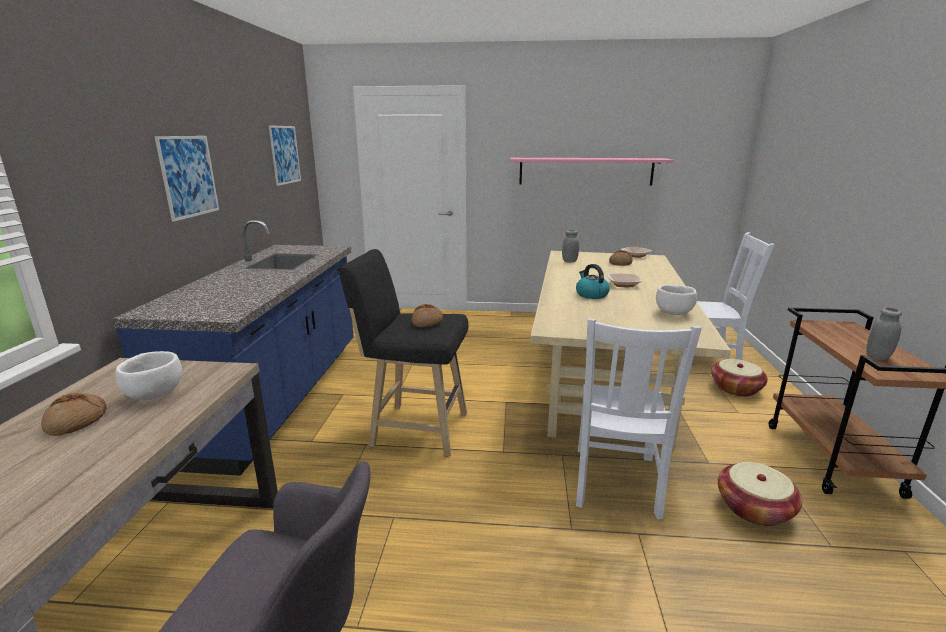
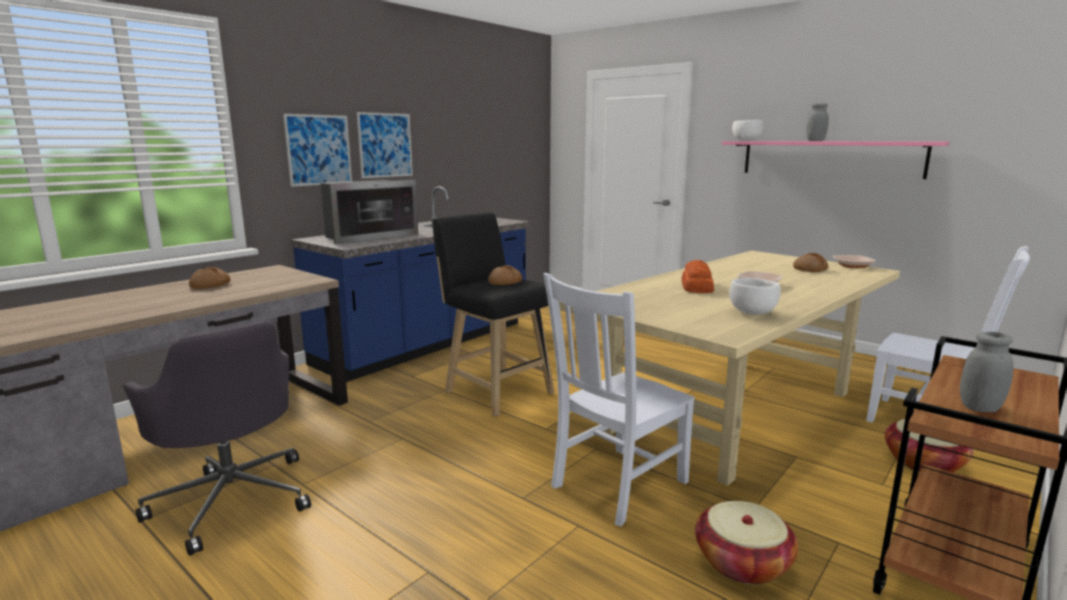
camera: 35 degrees right, 5 degrees down
white bowl [116,351,182,400] -> white bowl moved to [732,120,763,141]
picture [269,125,301,186] -> picture moved to [283,114,352,187]
grey jar [562,230,579,262] -> grey jar moved to [806,103,829,141]
kettle [576,264,610,299] -> bread [681,260,714,293]
none -> microwave [321,180,419,244]

